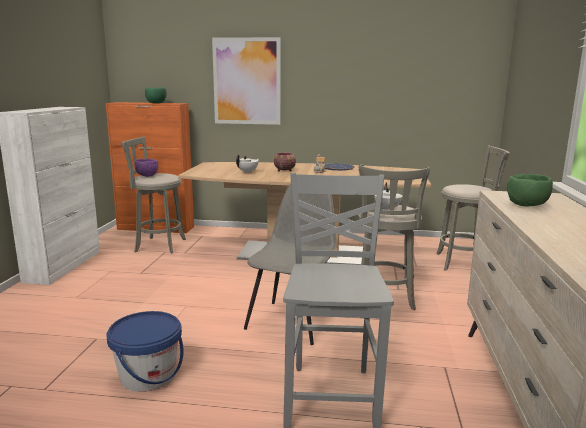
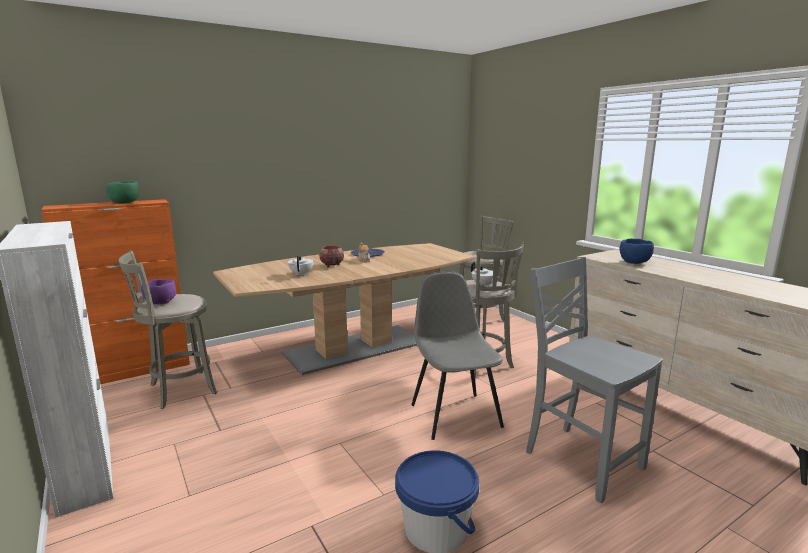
camera: 40 degrees left, 0 degrees up
picture [212,37,281,125] -> none
green bowl [507,174,553,206] -> blue bowl [619,238,654,264]

